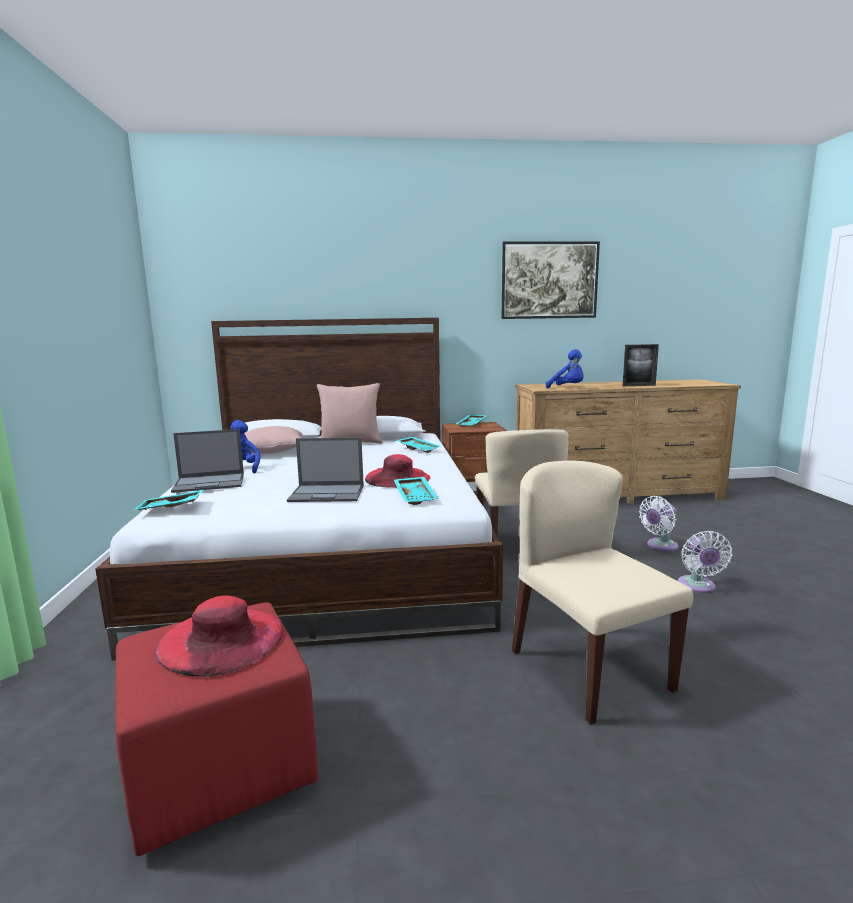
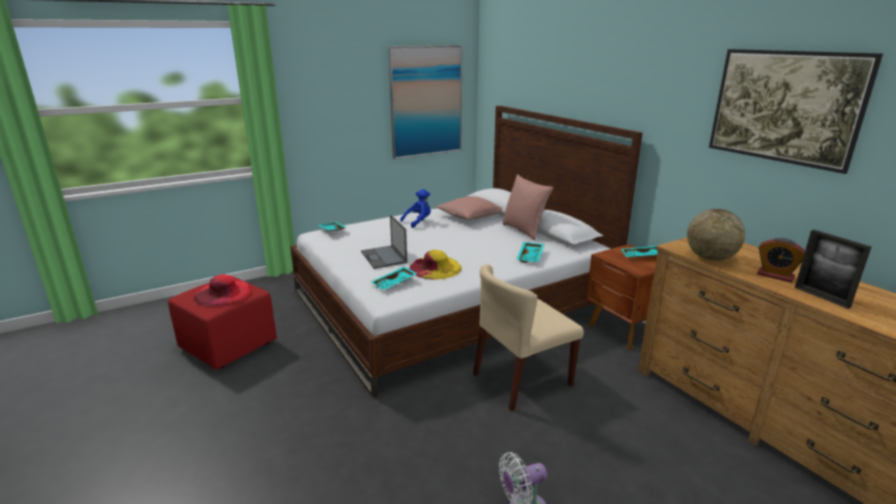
camera: 65 degrees right, 10 degrees up
laptop [171,429,244,493] -> none
red hat [365,454,430,488] -> yellow hat [410,250,462,280]
beige chair [512,460,694,725] -> none
blue plush toy [546,349,584,389] -> globe [687,209,745,261]
white fan [639,496,678,551] -> none
none -> picture [388,45,463,159]
none -> alarm clock [757,238,805,282]

